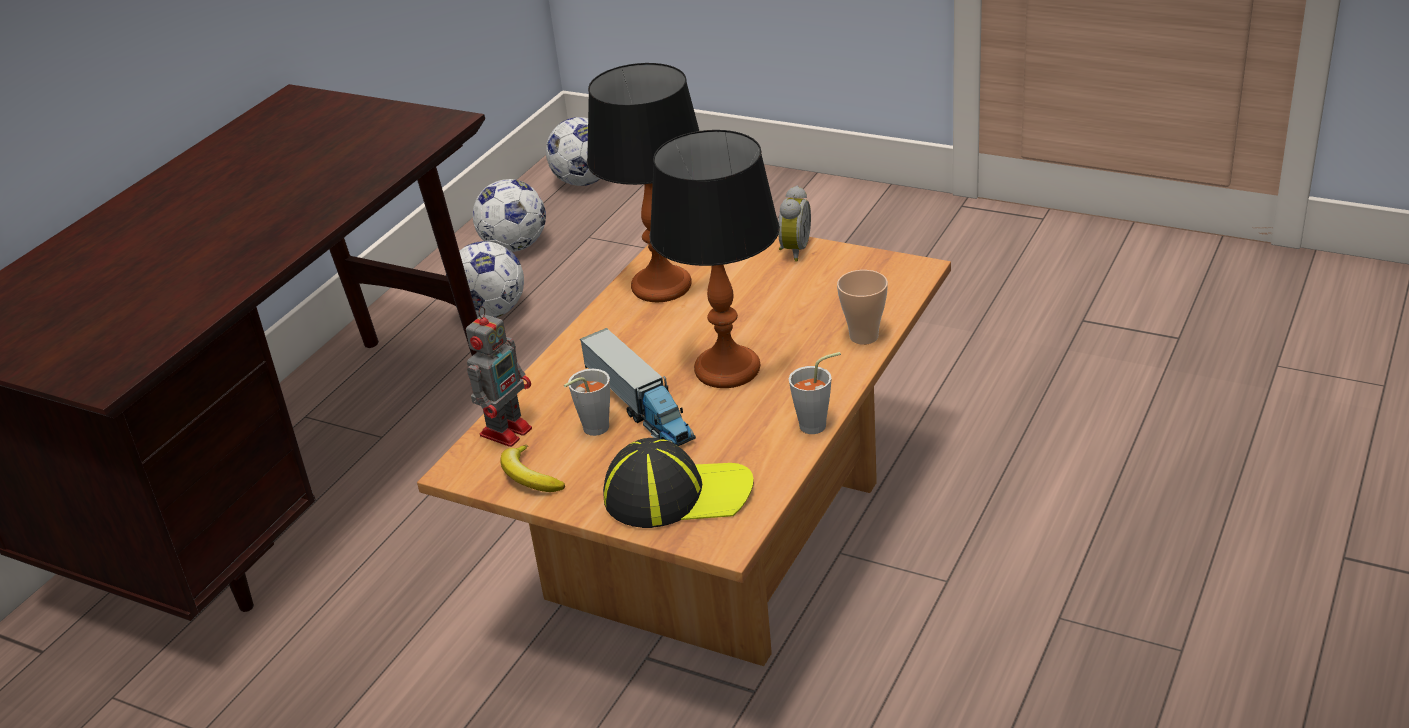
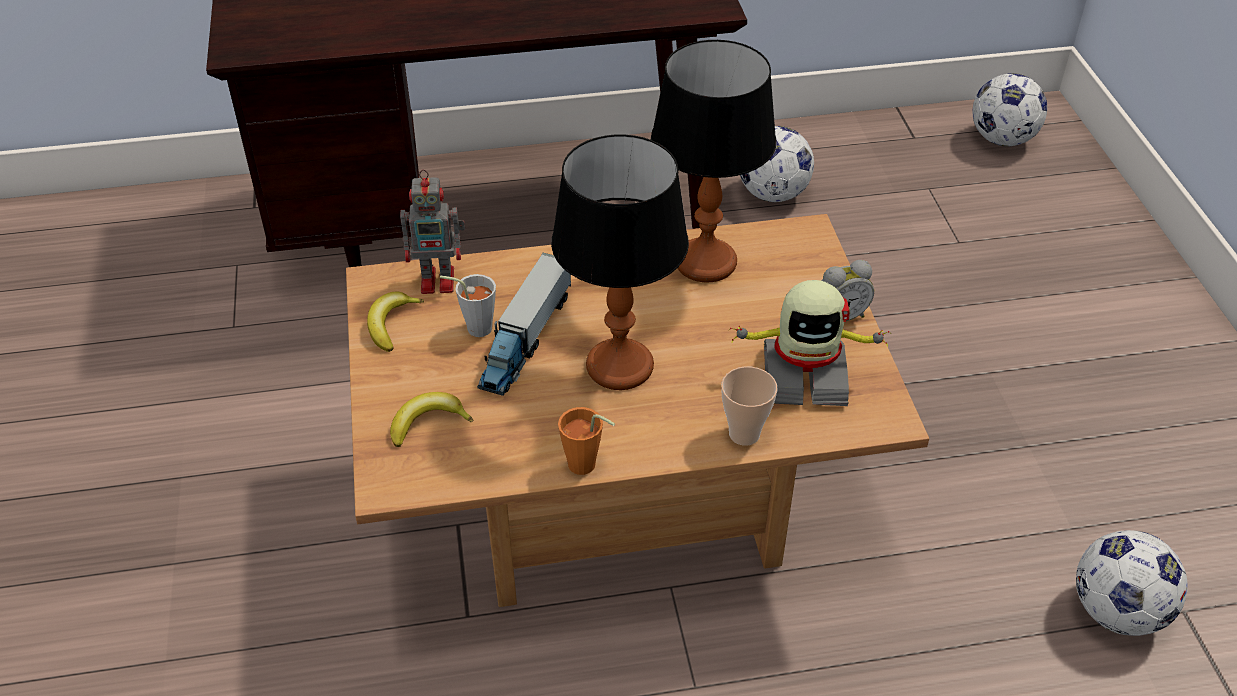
camera: 50 degrees right, 10 degrees up
football [472,179,546,252] -> football moved to [1076,530,1188,636]
cap [603,438,754,528] -> banana [390,392,473,447]
grey cup [788,352,841,434] -> orange cup [558,407,615,475]
none -> toy robot [730,280,890,406]

